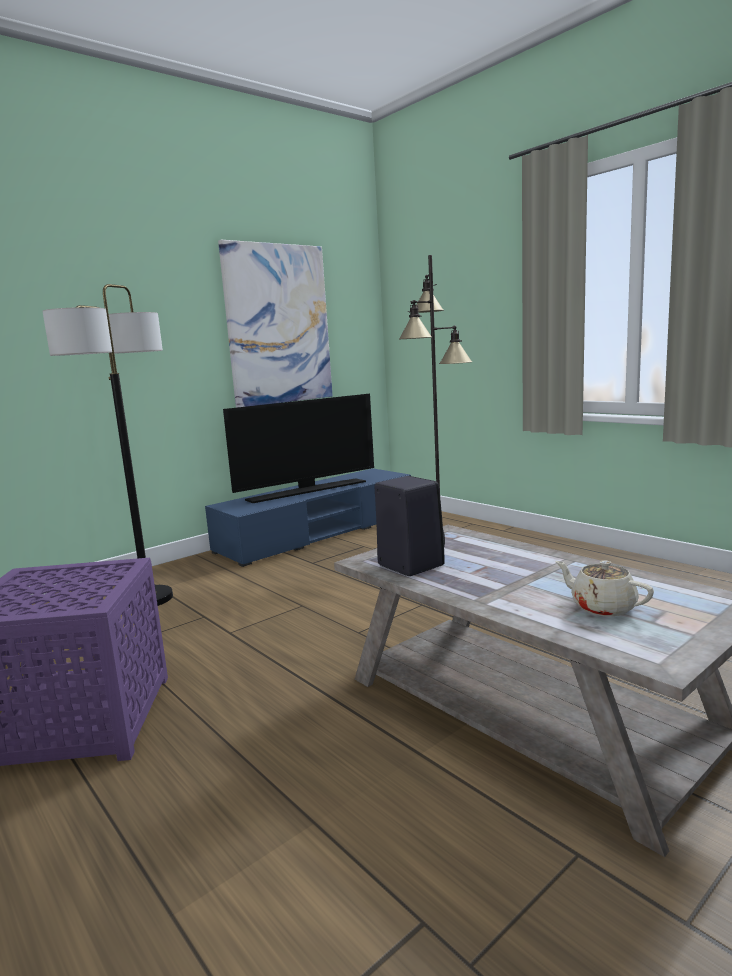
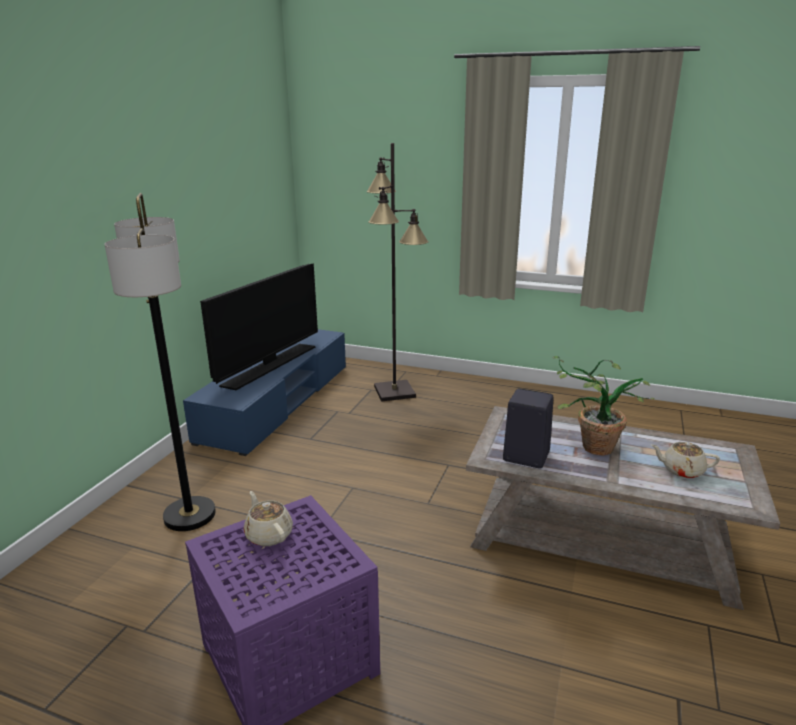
camera: 30 degrees left, 10 degrees up
picture [218,240,333,408] -> none
none -> beige teapot [244,491,293,546]
none -> potted plant [552,356,655,456]

